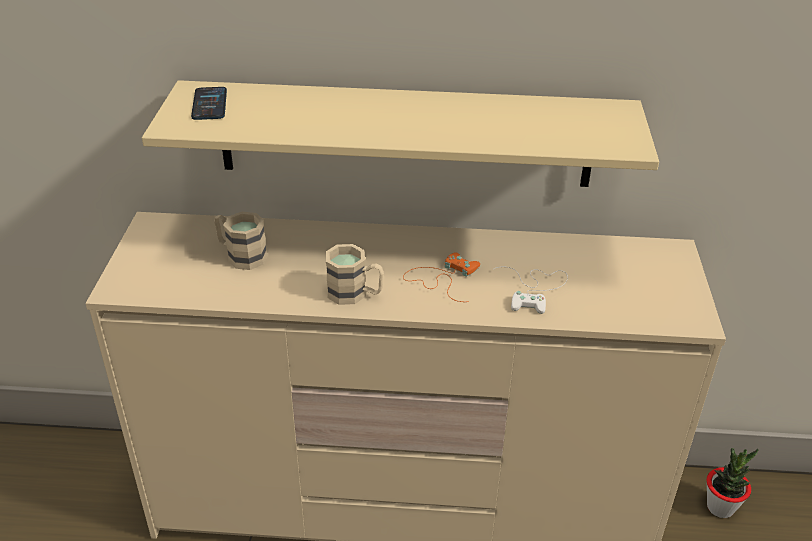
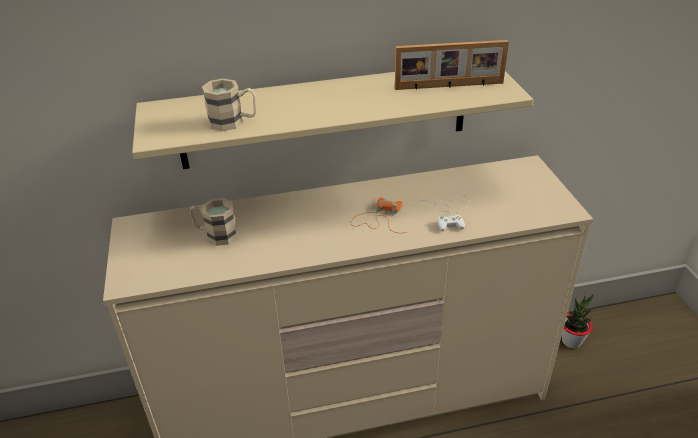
camera: 15 degrees left, 0 degrees up
phone [191,87,227,120] -> none
beige mug [326,244,384,305] -> beige mug moved to [202,78,257,131]
none -> picture frame [395,40,509,90]

